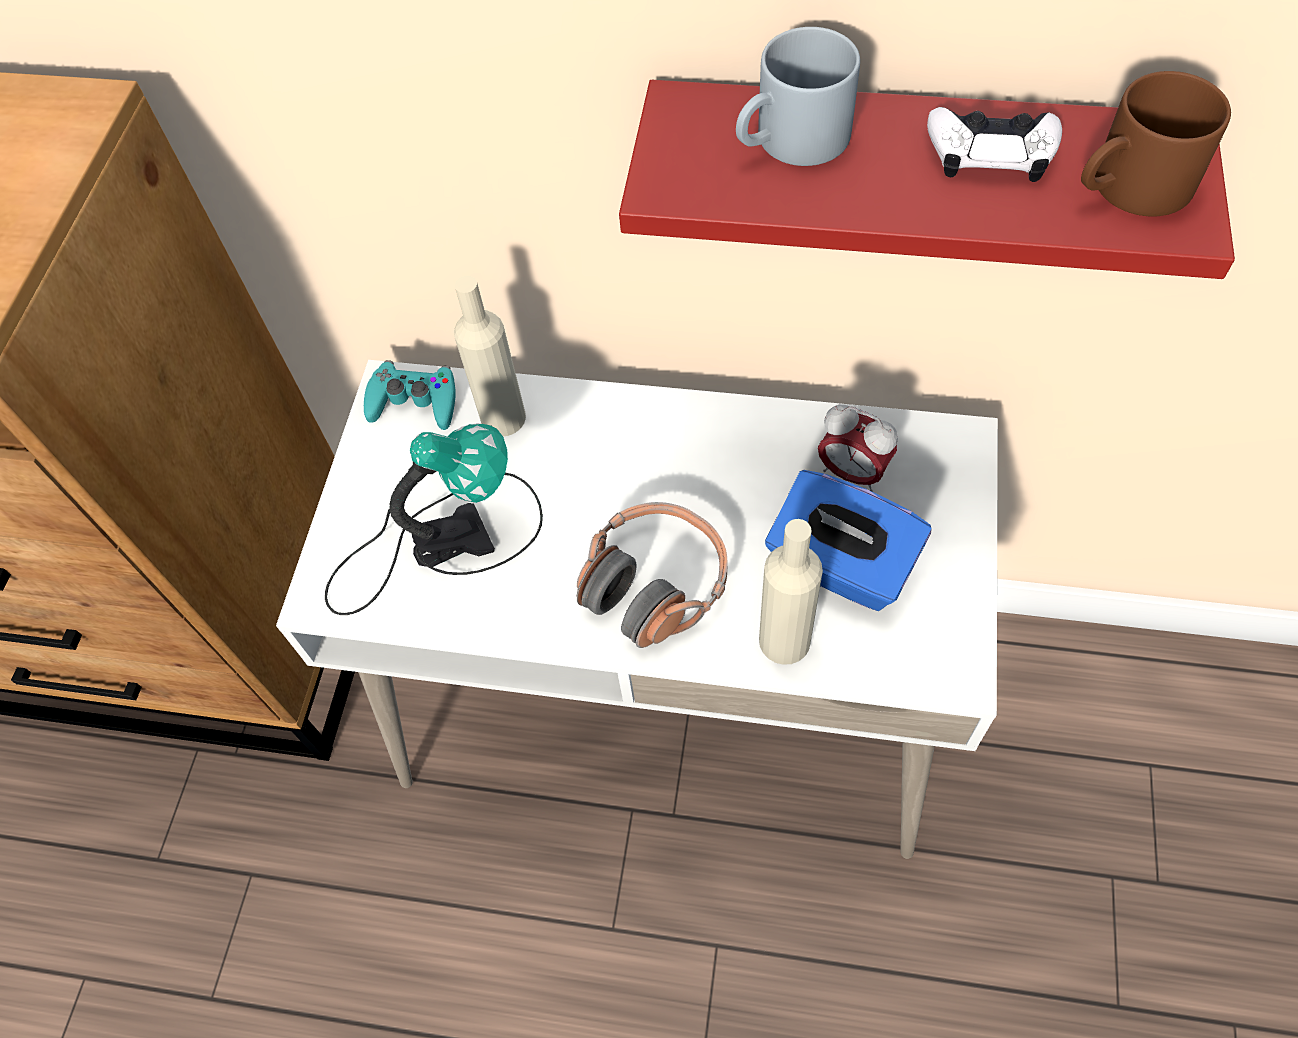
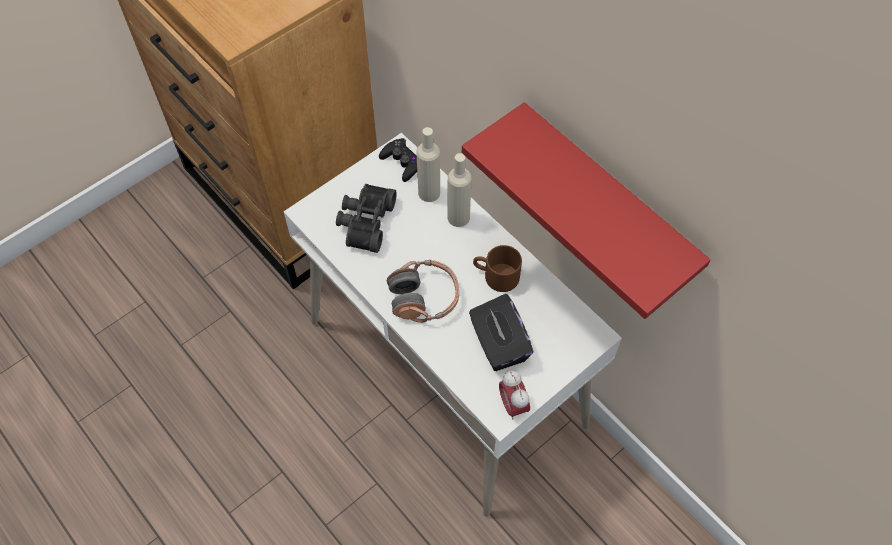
camera: 35 degrees right, 0 degrees up
table lamp [325,423,543,615] -> black binoculars [336,184,397,253]
turquoise game controller [364,360,456,430] -> black game controller [379,138,417,182]
grey mug [736,27,860,166] -> none
beige bottle [759,519,823,665] -> beige bottle moved to [448,153,472,227]
blue tissue box [765,470,932,611] -> black tissue box [469,294,533,371]
alarm clock [818,404,898,492] -> alarm clock moved to [499,371,530,420]
white game controller [927,107,1062,182] -> none
brown mug [1081,71,1231,217] -> brown mug moved to [473,245,522,292]

